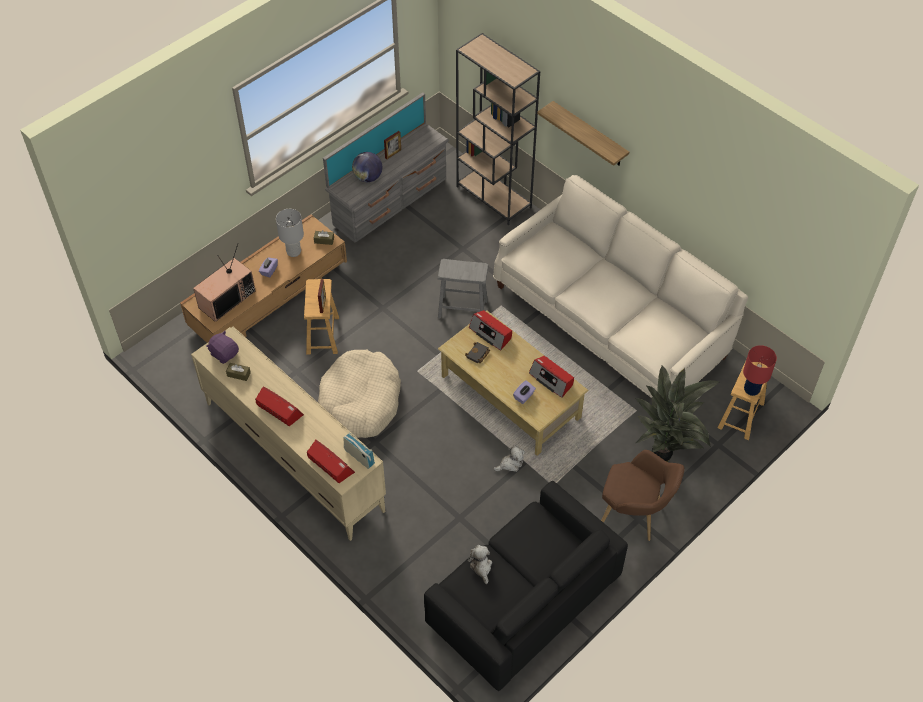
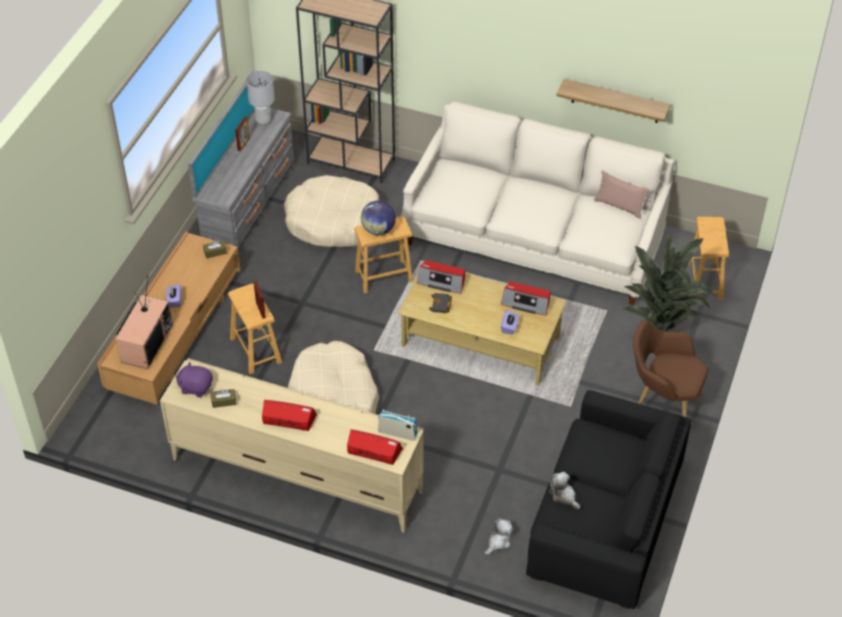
camera: 25 degrees left, 5 degrees down
grey table lamp [276,209,304,257] -> grey table lamp moved to [246,71,275,125]
globe [352,152,382,182] -> globe moved to [361,201,396,235]
grey stool [438,259,488,319] -> brown stool [354,216,413,293]
plush toy [493,446,525,472] -> plush toy moved to [485,518,513,555]
shelf [537,101,629,166] -> shelf moved to [556,79,671,123]
brown armchair [601,450,684,541] -> brown armchair turned 150 degrees counterclockwise [633,320,709,417]
red table lamp [743,345,777,396] -> none
none -> beige dog bed [284,175,379,247]
none -> beige pillow [594,170,649,219]

